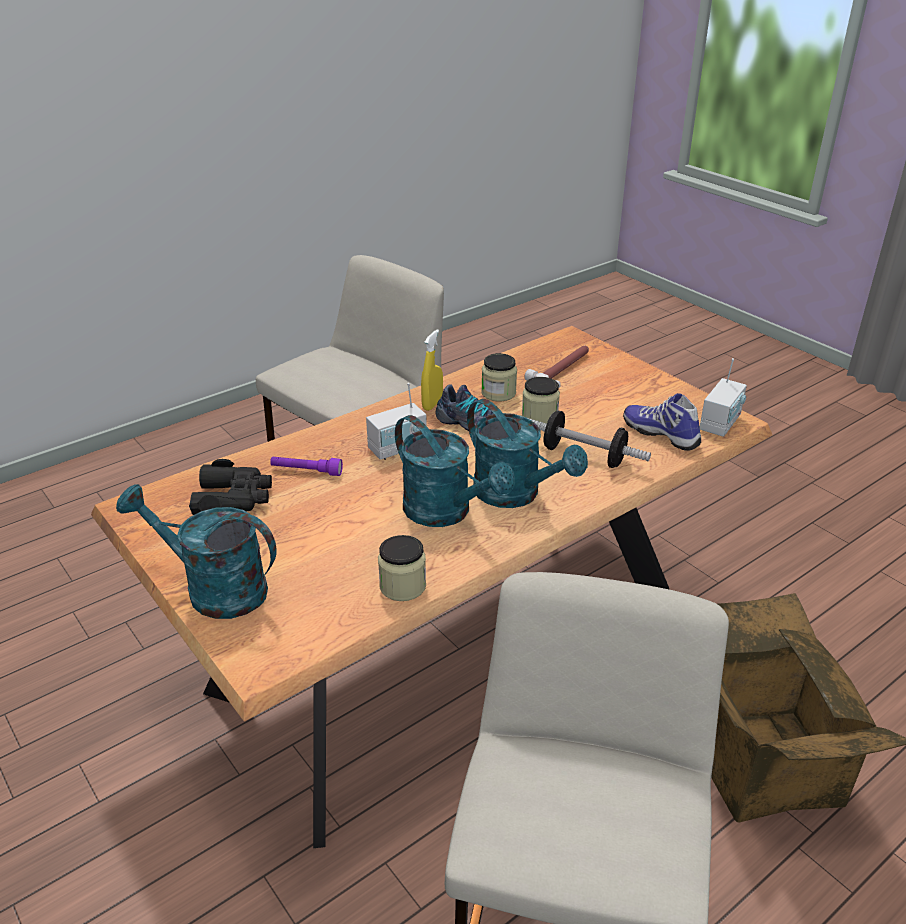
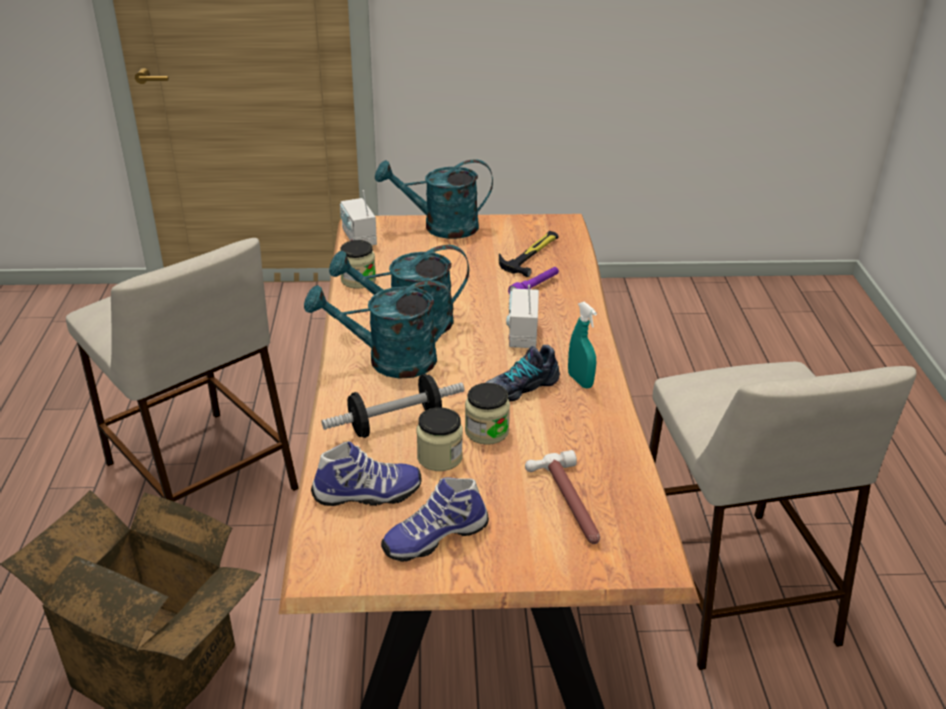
camera: 125 degrees right, 0 degrees up
turquoise watering can [116,484,277,619] -> turquoise watering can turned 150 degrees counterclockwise [375,159,493,239]
black binoculars [189,459,272,515] -> hammer [499,231,559,277]
yellow spray bottle [421,329,443,411] -> turquoise spray bottle [568,301,597,388]
jar [481,353,517,401] -> jar moved to [417,407,463,471]
radio [700,358,747,437] -> radio moved to [340,190,377,245]
none -> shoe [381,477,489,562]

